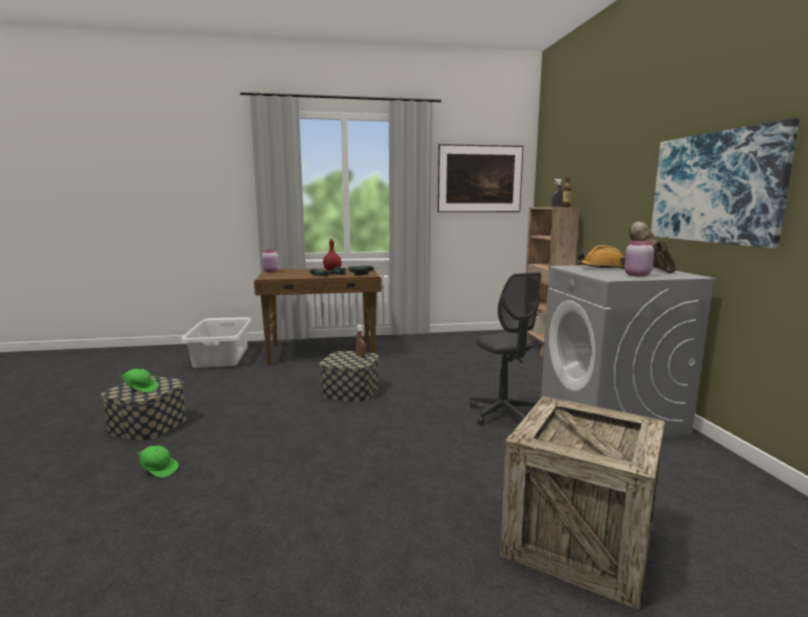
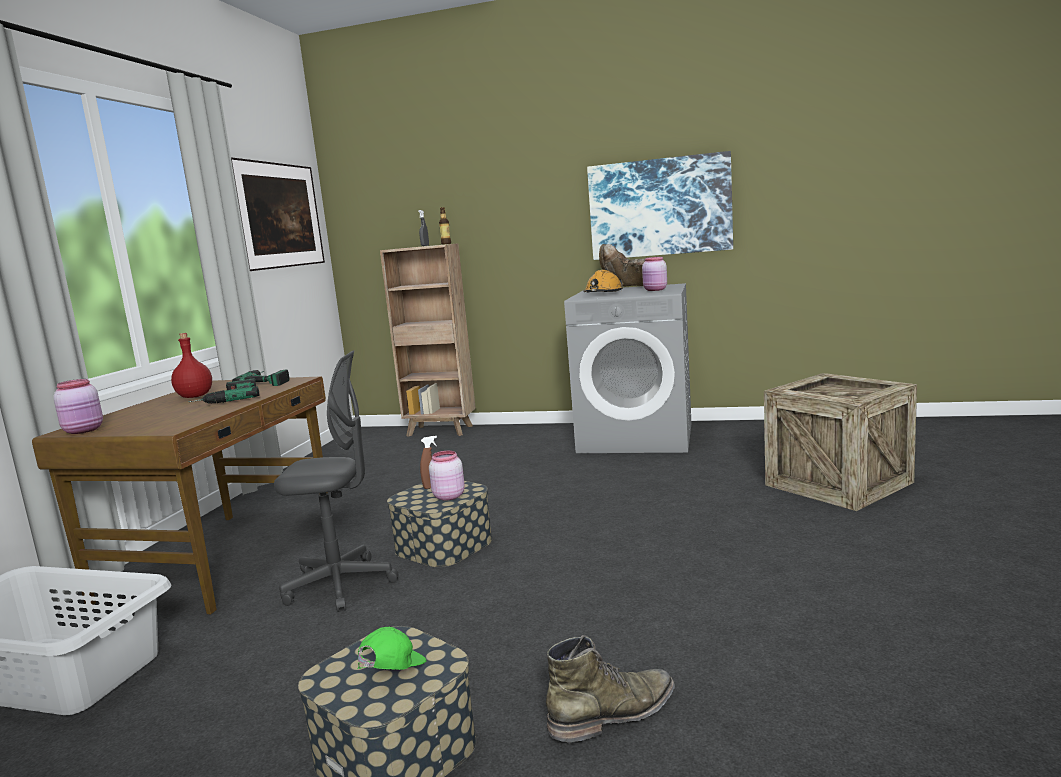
camera: 65 degrees left, 0 degrees up
green cap [135,446,179,478] -> green boot [546,635,675,742]
grey office chair [470,272,542,426] -> grey office chair moved to [274,350,398,612]
none -> pink jar [429,451,465,501]

